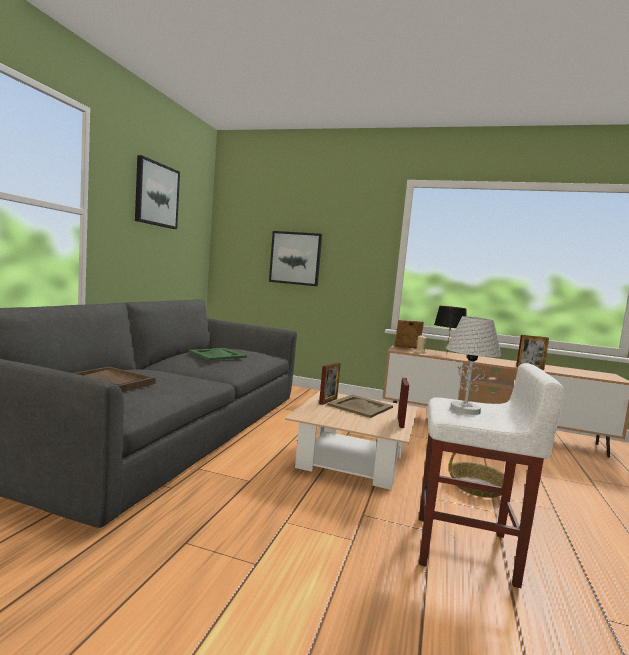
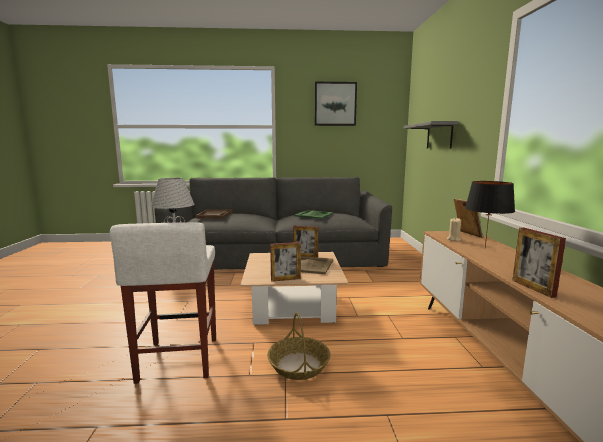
camera: 70 degrees right, 5 degrees up
picture [269,231,322,286] -> grey shelf [404,121,458,149]

